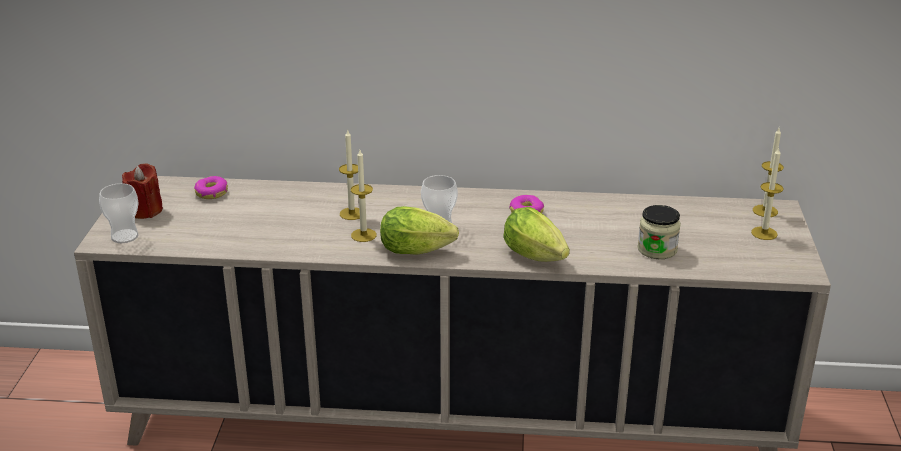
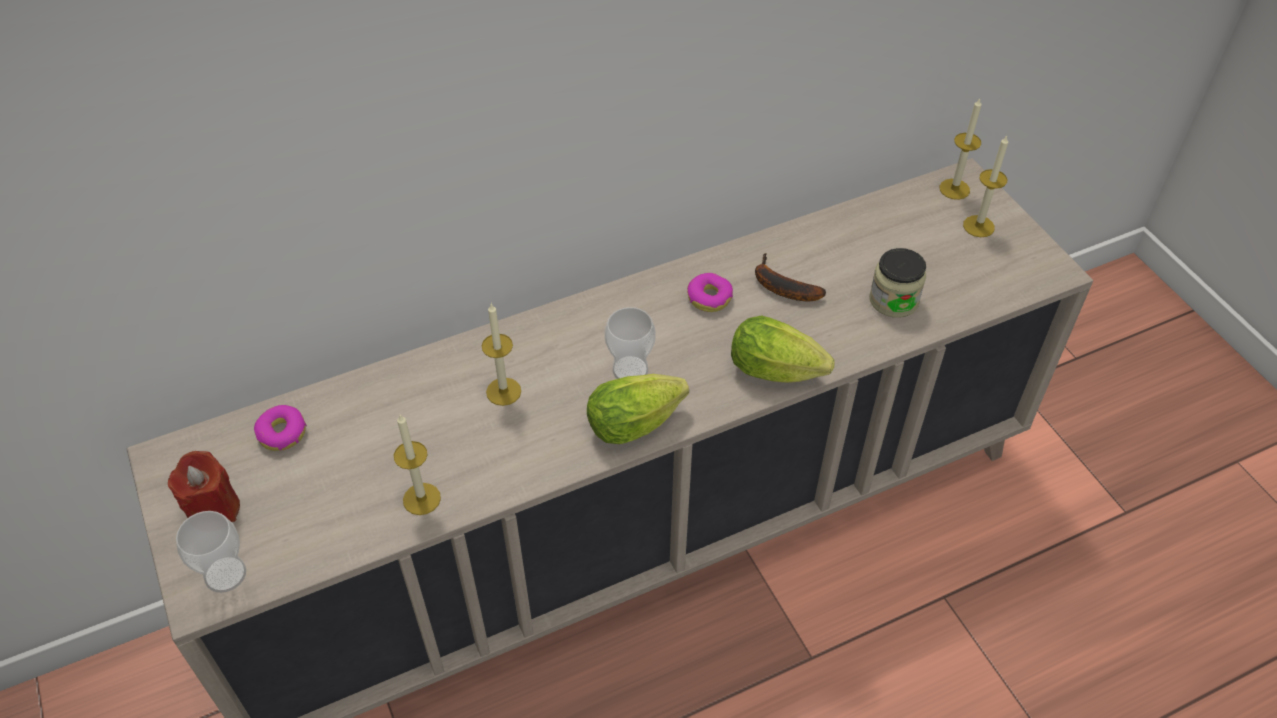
camera: 30 degrees left, 20 degrees up
candle [351,150,377,242] -> candle moved to [394,415,441,515]
none -> banana [755,253,826,302]

